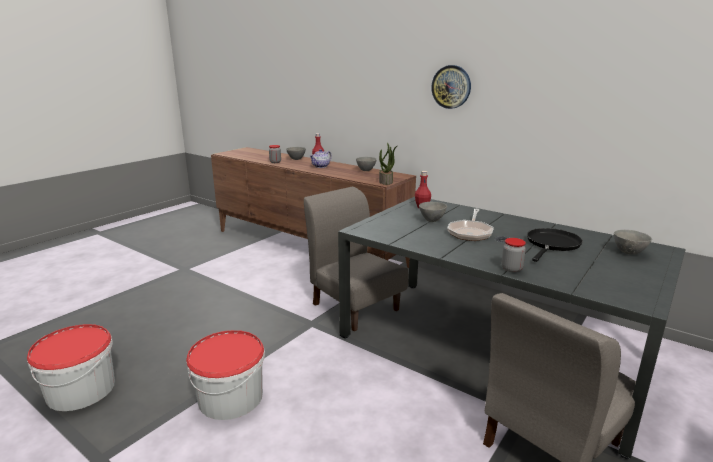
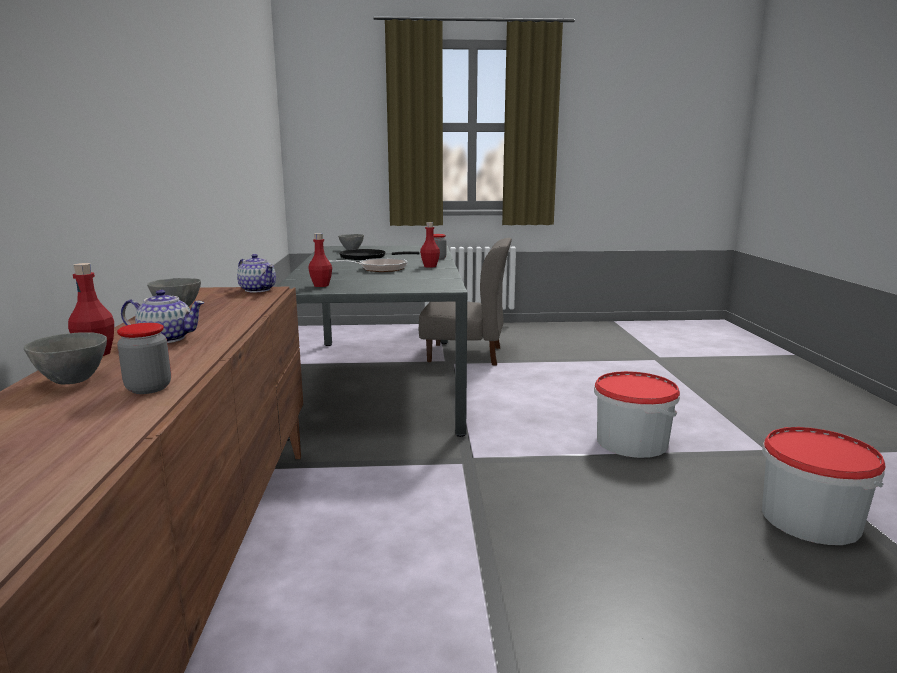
camera: 130 degrees left, 5 degrees down
grey chair [304,187,408,331] -> none
potted plant [379,143,397,185] -> teapot [237,254,276,292]
grey bowl [419,202,447,222] -> none
wall clock [431,65,471,109] -> none
none -> red bottle [420,222,440,268]

